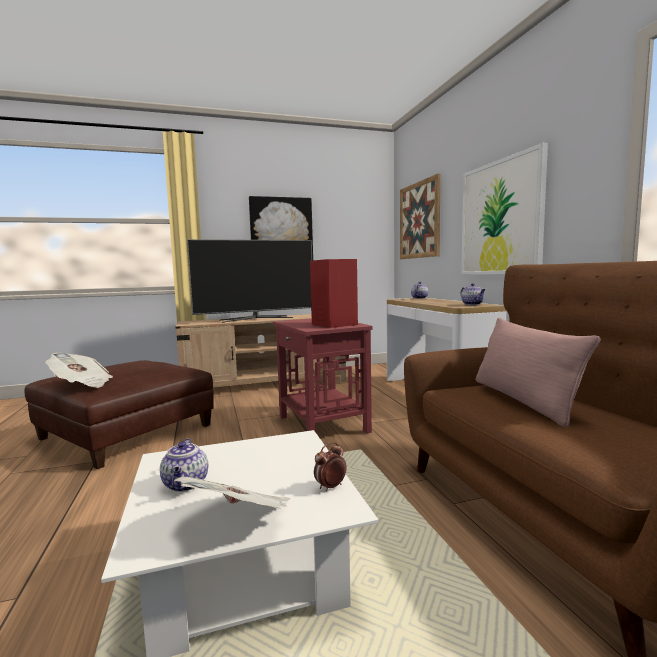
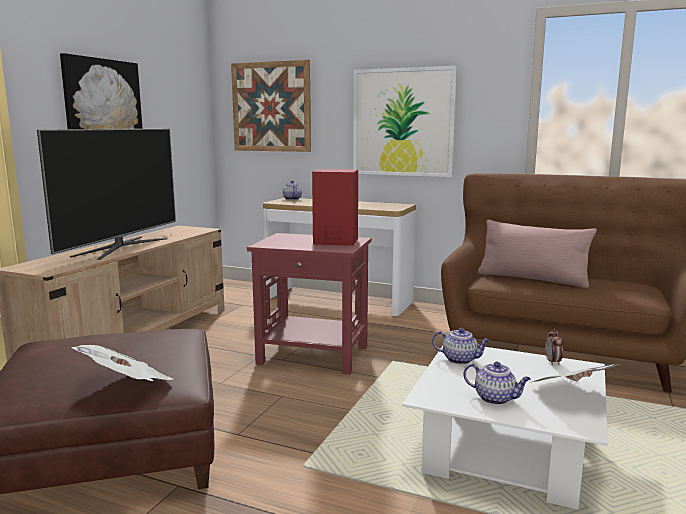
camera: 50 degrees left, 5 degrees up
teapot [461,283,486,305] -> teapot moved to [432,328,490,364]

